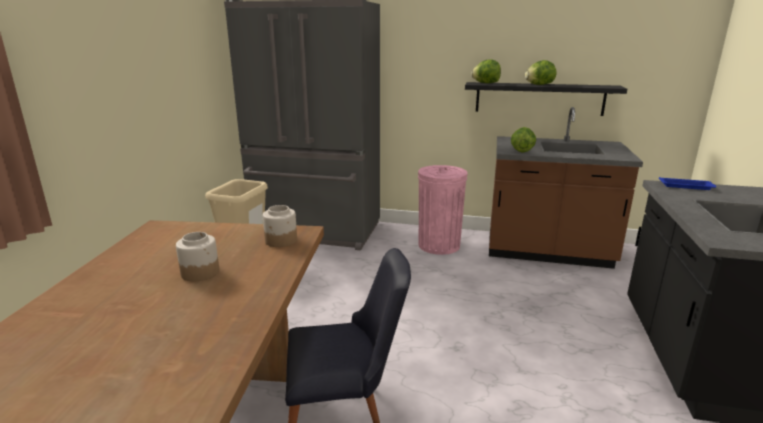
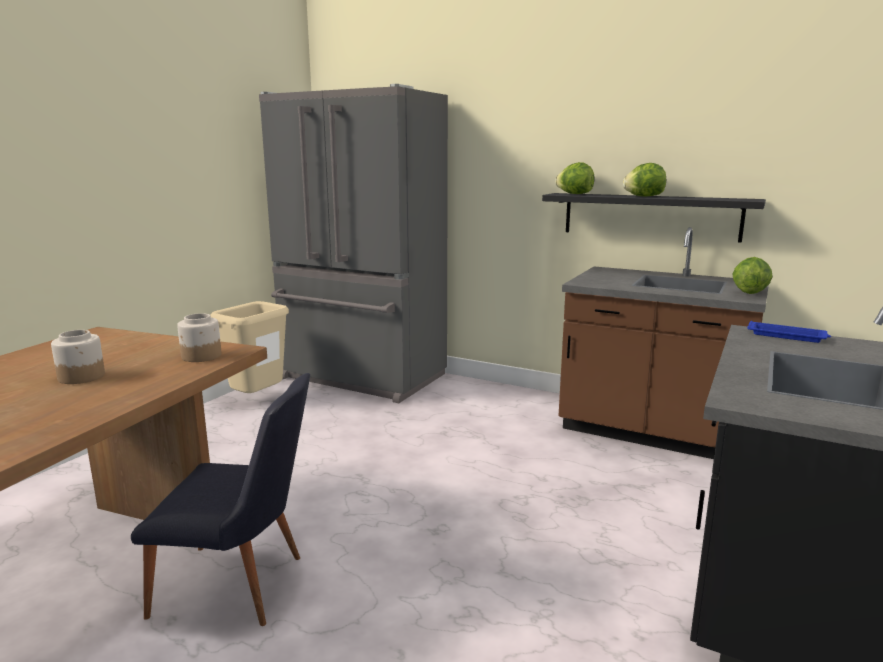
camera: 15 degrees right, 5 degrees down
pink trash can [418,165,467,255] -> none
lettuce [511,127,536,153] -> lettuce moved to [733,257,772,294]

